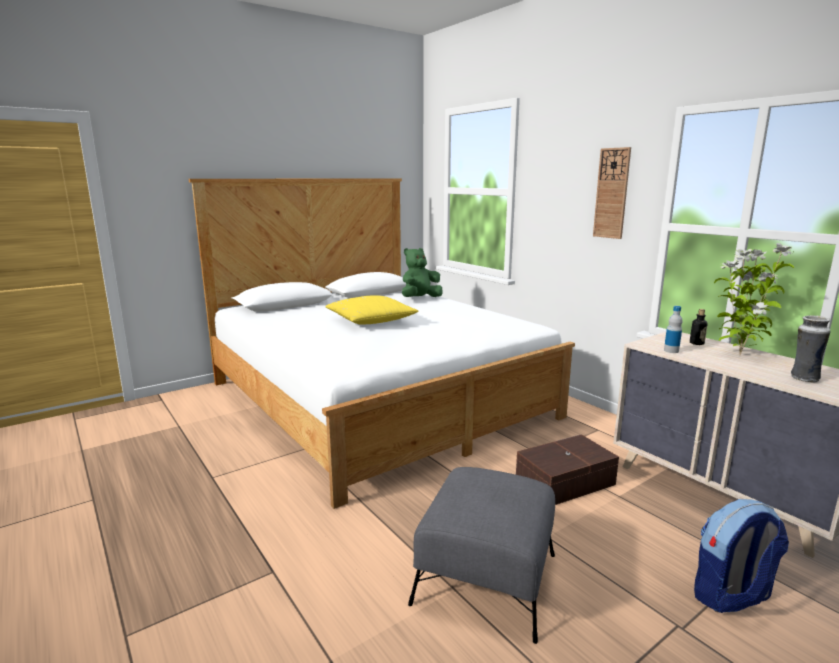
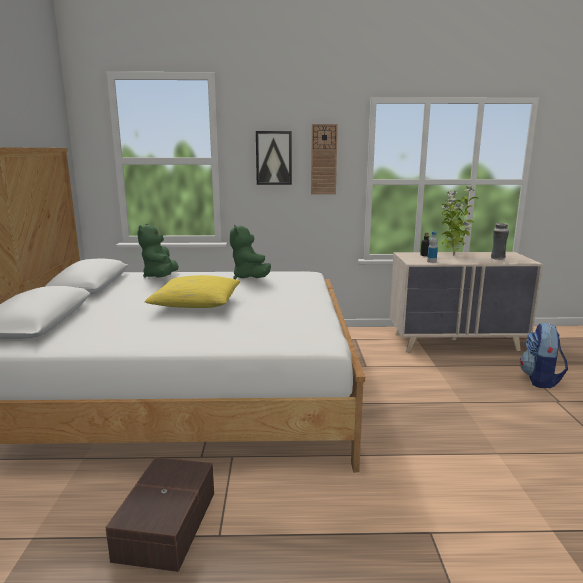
camera: 55 degrees left, 0 degrees up
grey ottoman [408,467,555,644] -> none
brown storage box [516,434,619,505] -> brown storage box moved to [105,457,214,572]
none -> green plush toy [230,225,271,279]
none -> picture [256,131,292,185]

